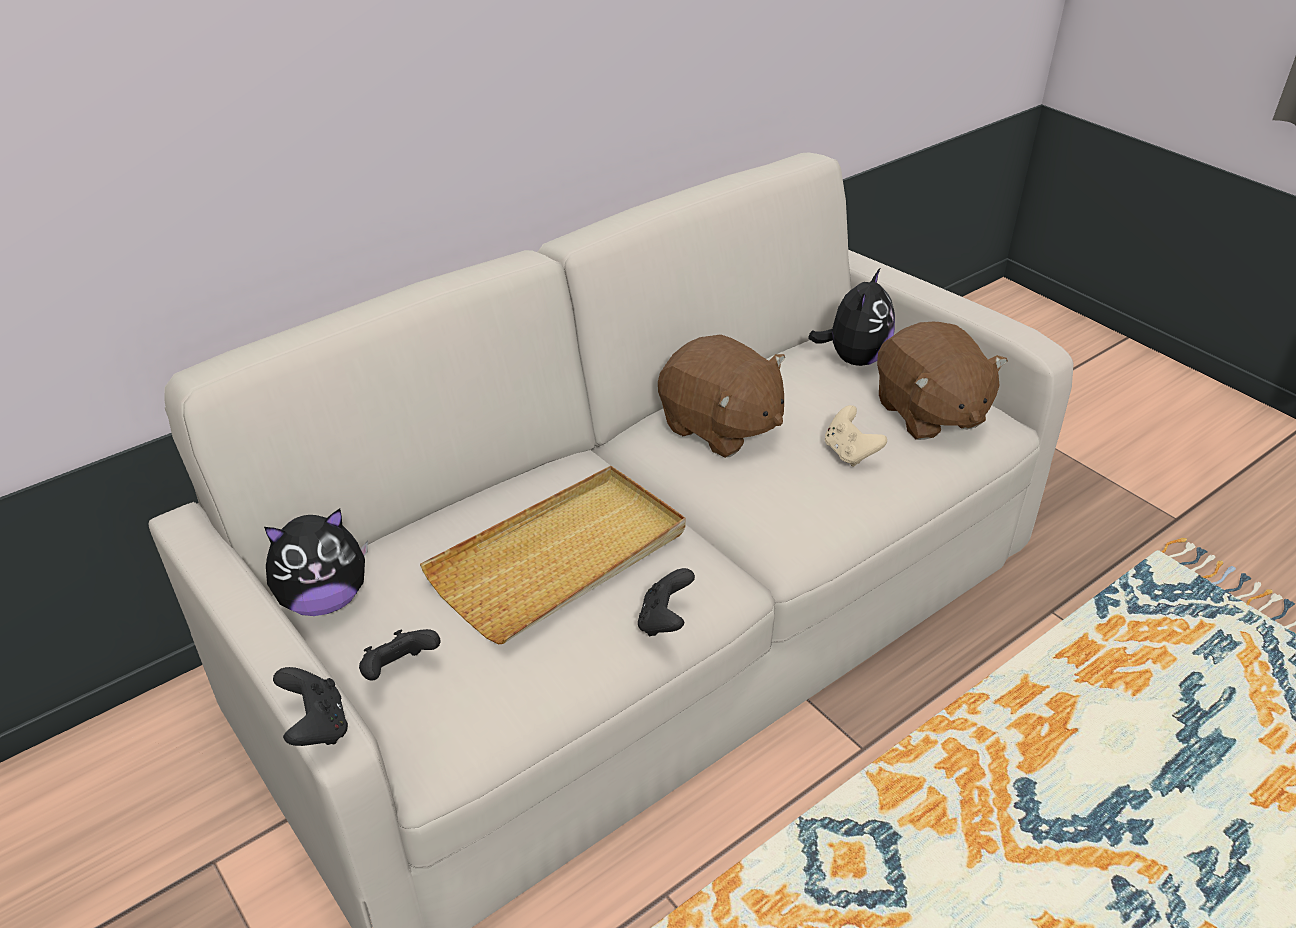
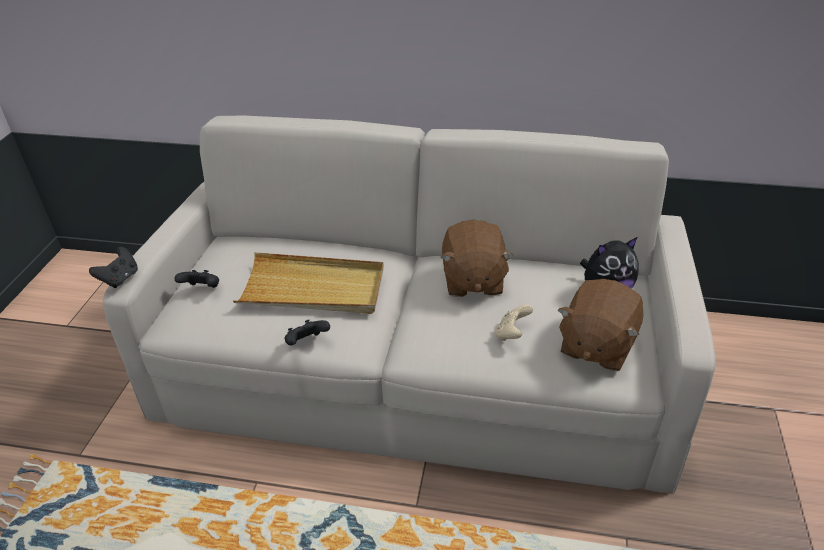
camera: 50 degrees right, 0 degrees up
plush toy [264,508,368,616] -> none

